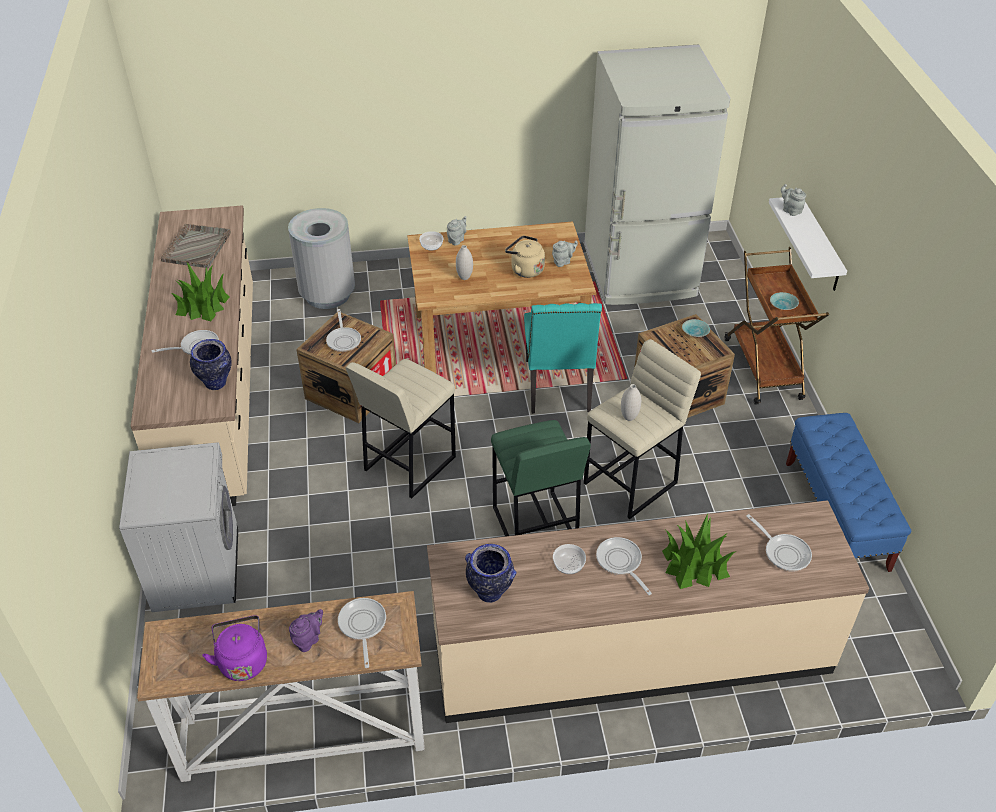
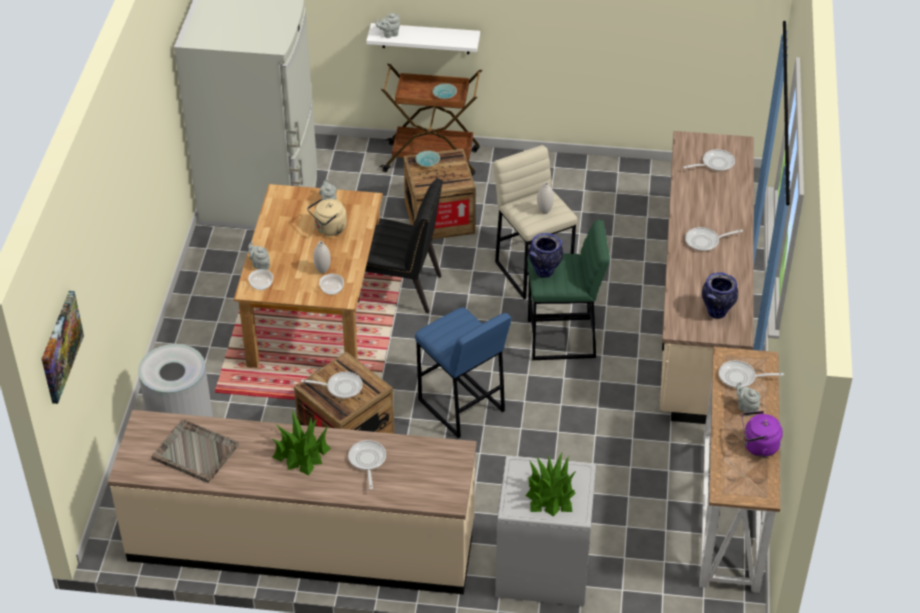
camera: 75 degrees left, 0 degrees up
vase [190,339,232,390] -> vase moved to [528,233,563,278]
purple teapot [289,609,323,652] -> grey teapot [736,382,761,416]
beige stool [346,359,456,498] -> blue stool [415,307,512,438]
turquoise chair [524,303,602,414] -> black chair [358,178,443,313]
bowl [553,544,586,574] -> bowl moved to [319,274,344,295]
potted plant [662,513,735,589] -> potted plant moved to [525,453,576,517]
blue bench [786,413,911,572] -> none
none -> picture [42,291,84,404]

